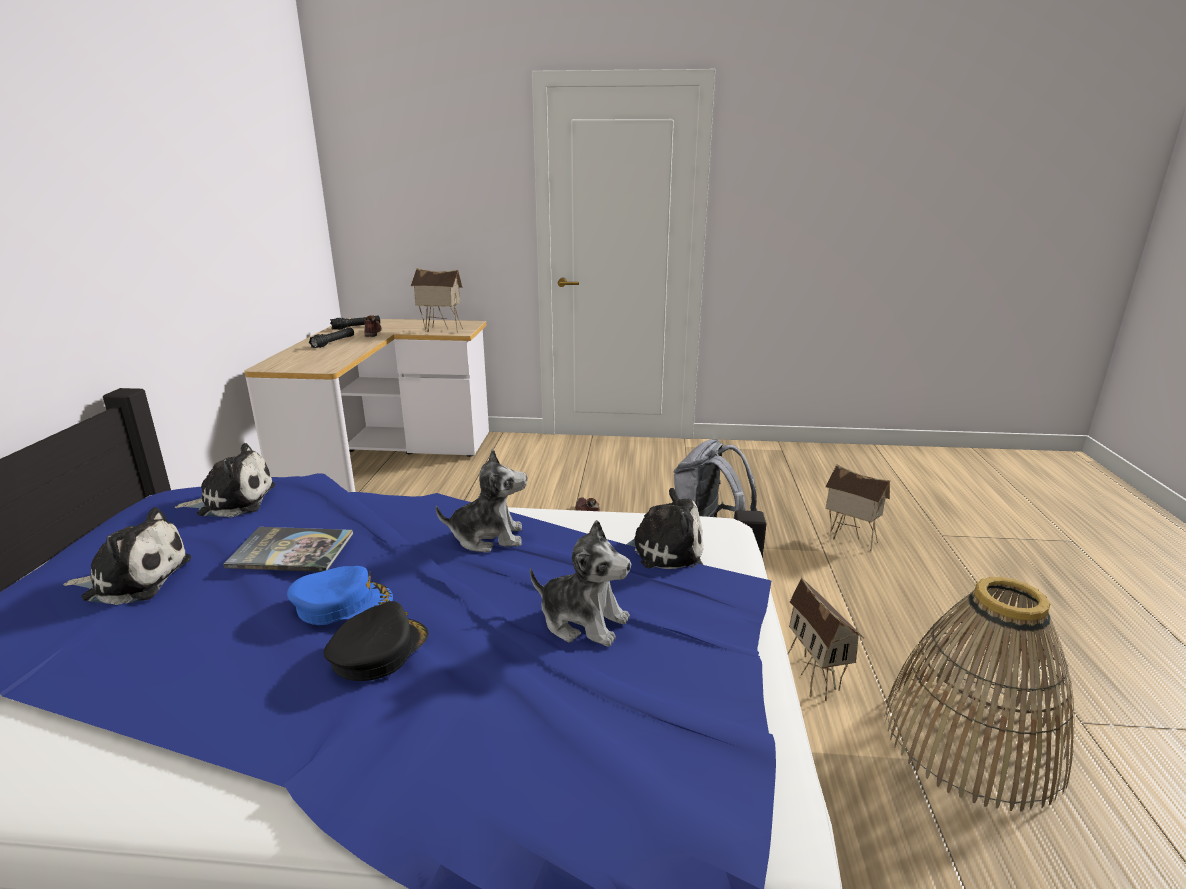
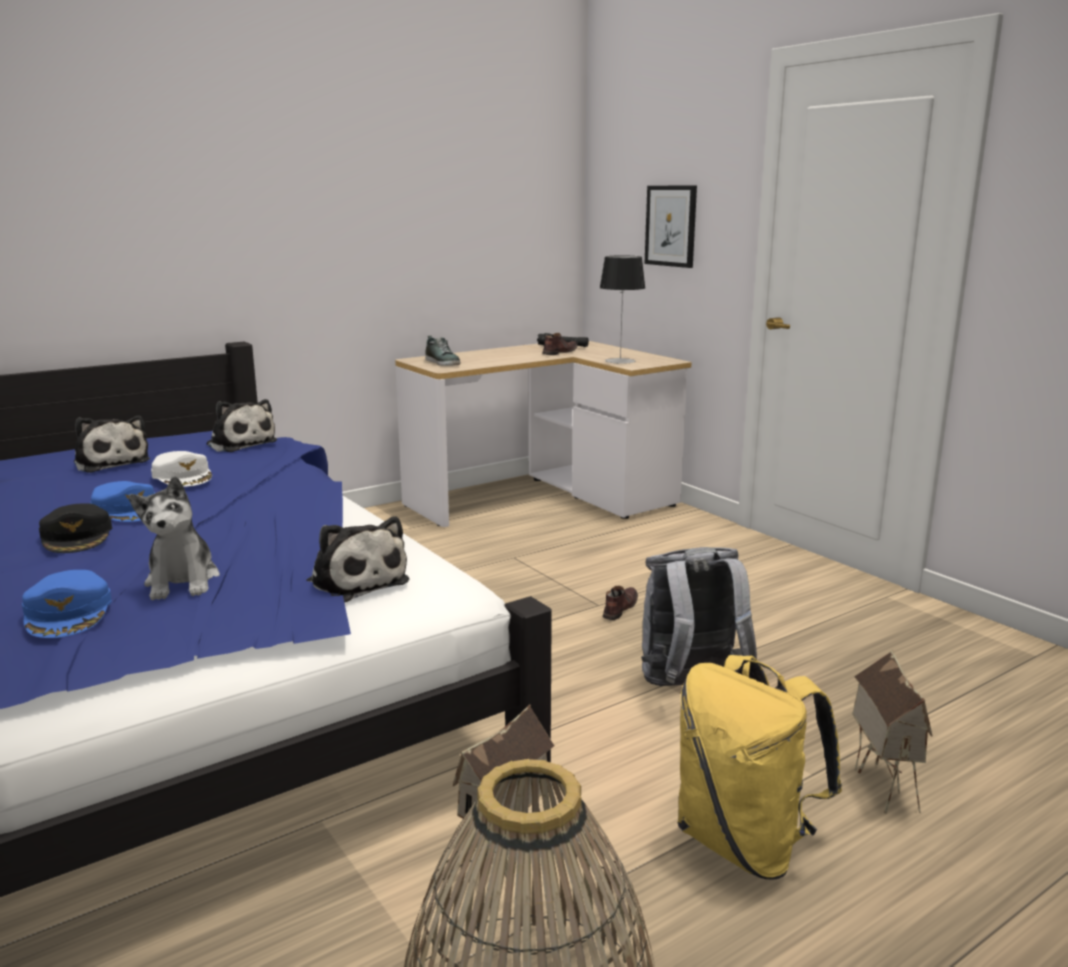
camera: 50 degrees right, 5 degrees down
book [224,527,353,572] -> white cap [151,451,212,487]
black flashlight [309,327,354,348] -> none
black cap [323,601,429,681] -> black cap turned 75 degrees clockwise [39,503,112,553]
toy house [411,268,463,333] -> table lamp [600,255,646,364]
plush toy [436,449,527,553] -> none
none -> blue cap [22,570,112,638]
none -> shoe [425,336,461,366]
none -> picture [645,185,697,268]
none -> yellow backpack [677,655,842,880]

